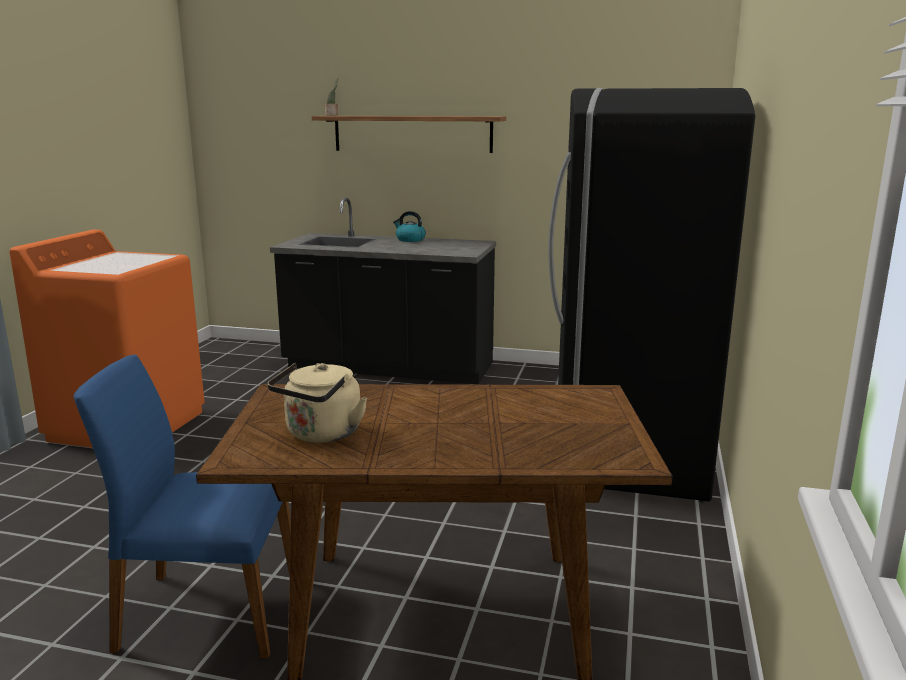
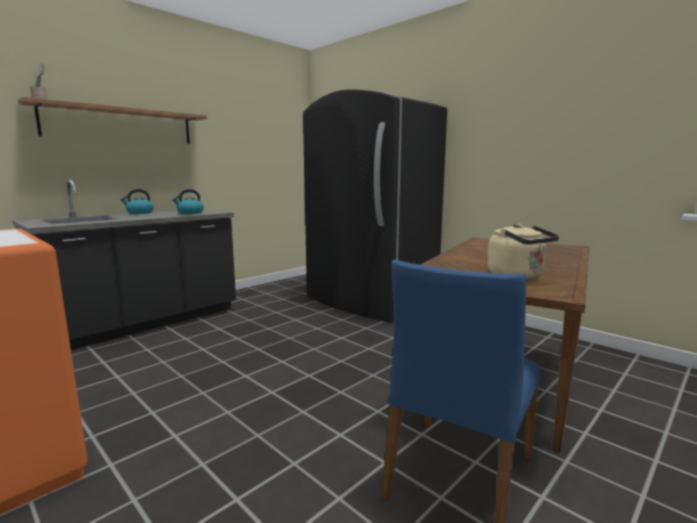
camera: 60 degrees left, 5 degrees down
none -> kettle [172,189,204,214]

